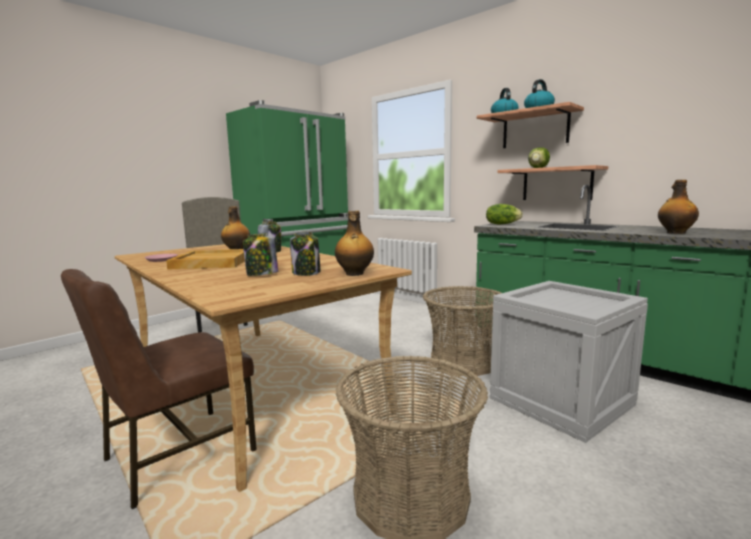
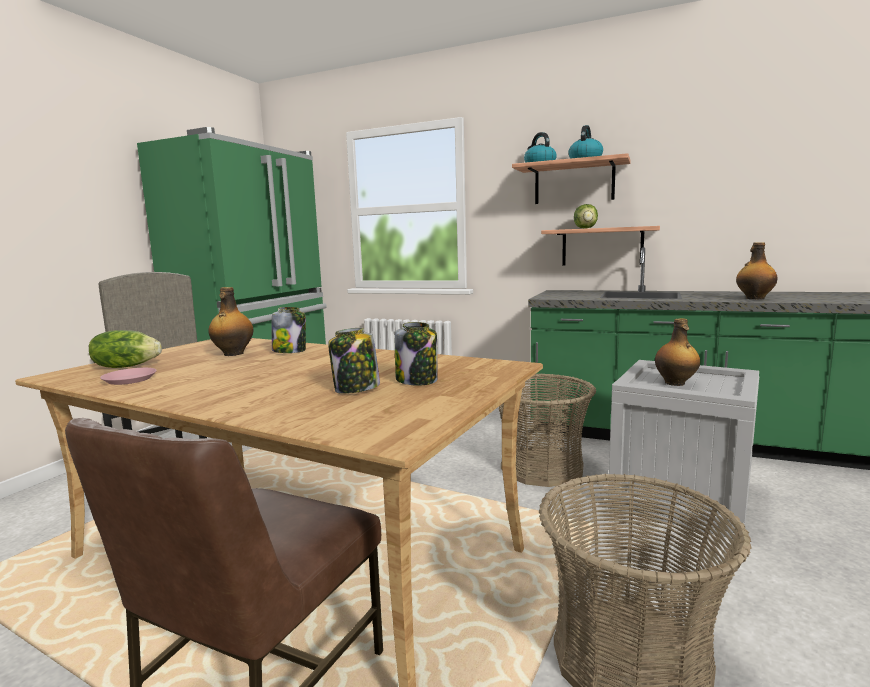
camera: 20 degrees left, 0 degrees up
beige tray [166,249,245,270] -> none
bottle [335,211,374,276] -> bottle moved to [655,318,700,386]
lettuce [486,204,523,224] -> lettuce moved to [89,330,162,368]

